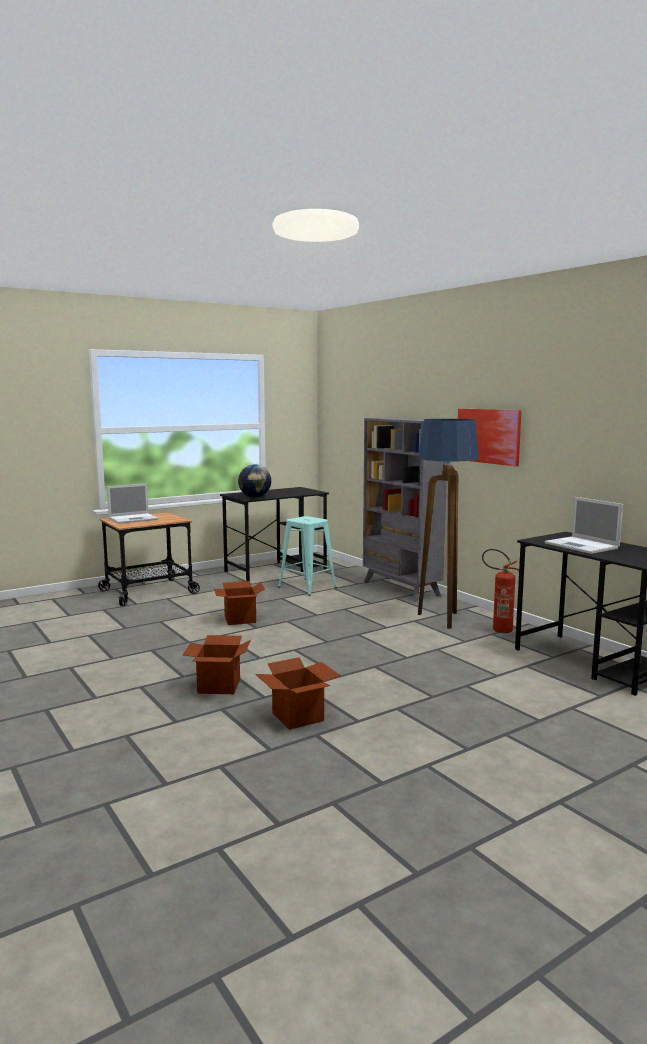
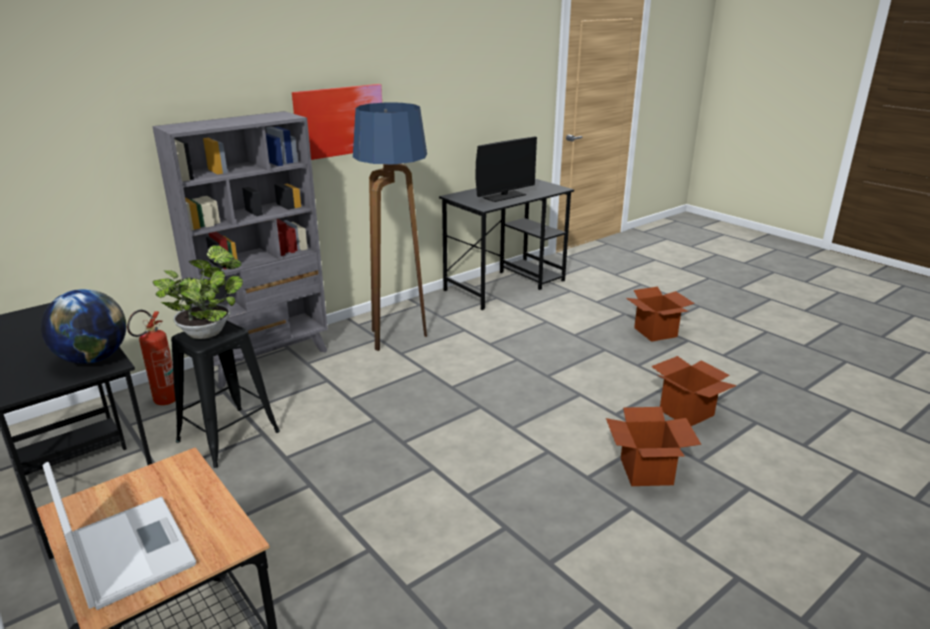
camera: 95 degrees left, 15 degrees up
cardboard box [214,581,265,625] -> cardboard box moved to [626,287,695,342]
turquoise stool [278,516,337,596] -> black stool [171,320,280,468]
fire extinguisher [482,549,519,633] -> fire extinguisher moved to [127,310,175,405]
laptop [545,497,623,554] -> monitor [476,137,537,202]
none -> potted plant [153,245,243,339]

